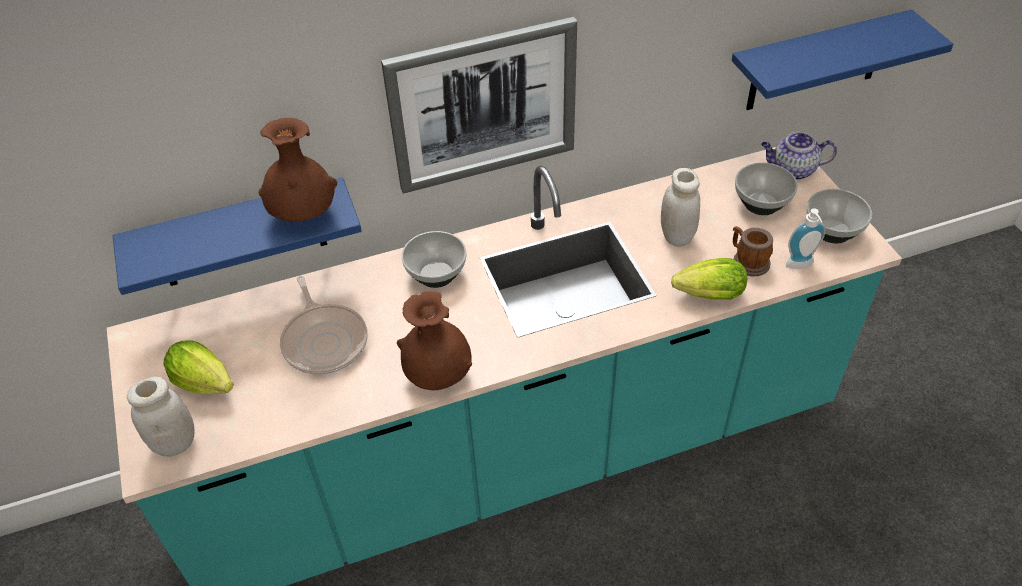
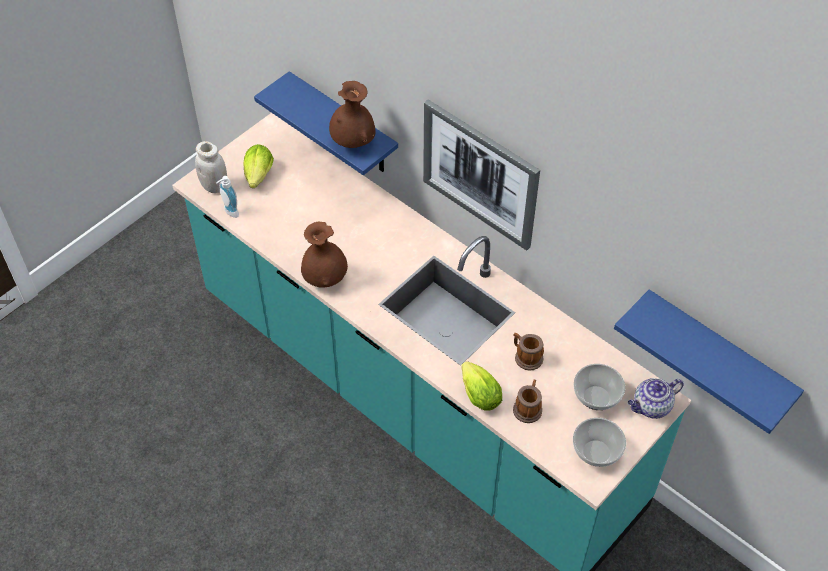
camera: 60 degrees right, 5 degrees up
frying pan [280,276,368,375] -> none
bowl [401,231,466,288] -> none
white jar [661,168,700,247] -> mug [513,333,544,371]
teapot [761,132,837,180] -> teapot turned 90 degrees counterclockwise [628,378,684,419]
soap dispenser [786,208,826,269] -> soap dispenser moved to [216,176,239,218]

